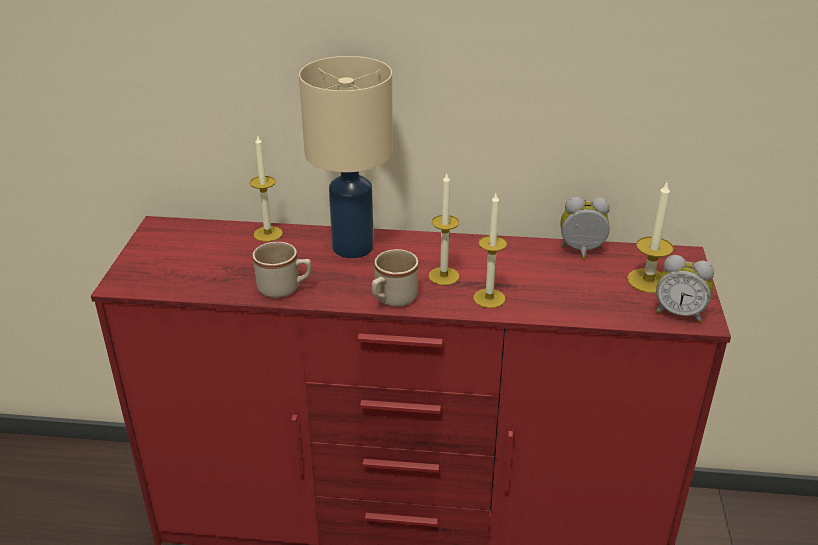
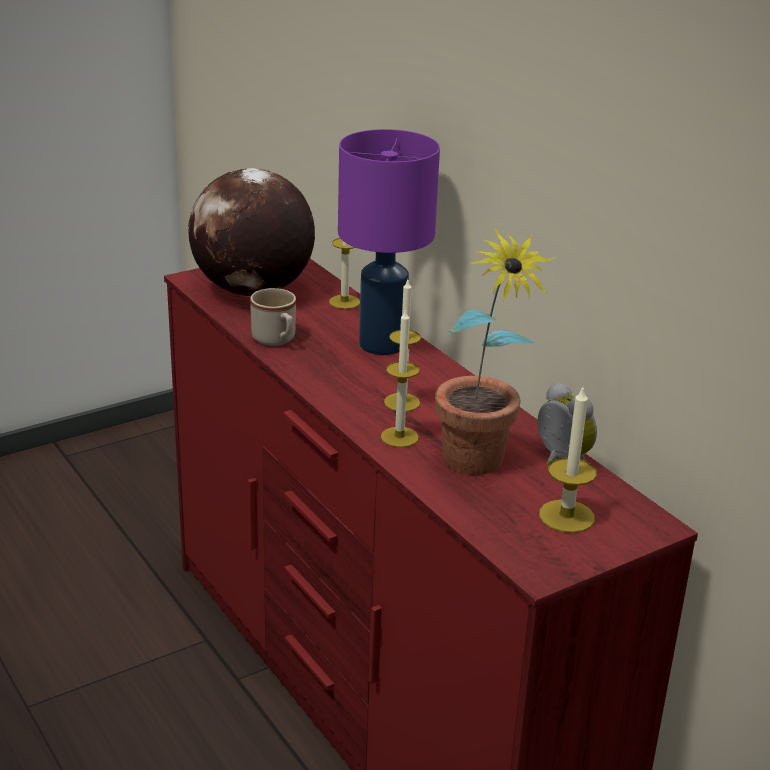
camera: 50 degrees right, 5 degrees down
beige table lamp [299,56,393,258] -> purple table lamp [338,129,440,355]
beige mug [372,249,418,307] -> none
alarm clock [655,255,714,323] -> none
none -> globe [188,168,315,297]
none -> potted plant [435,227,556,475]

